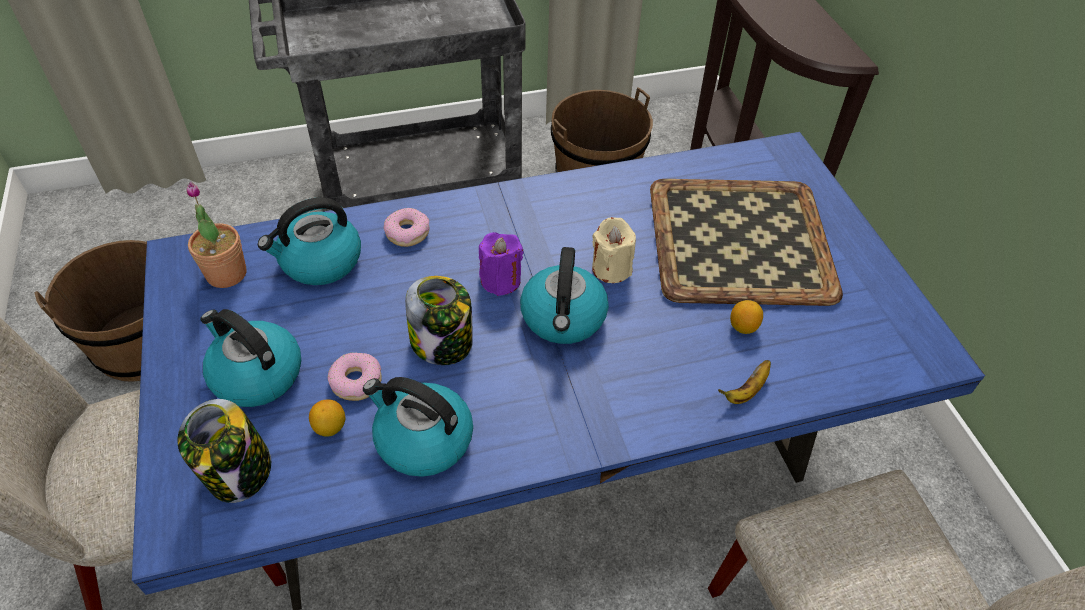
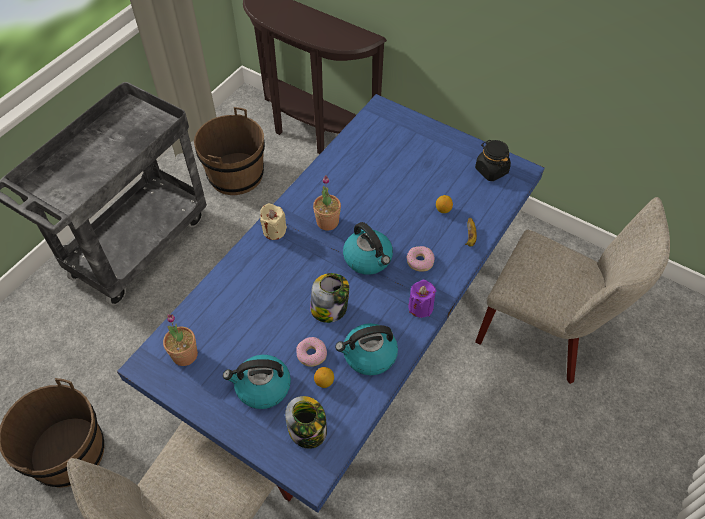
camera: 40 degrees left, 5 degrees up
kettle [258,197,361,285] -> none
donut [384,208,429,247] -> donut moved to [406,246,435,271]
purple candle [479,232,523,296] -> purple candle moved to [409,280,436,318]
beige candle [592,217,636,283] -> beige candle moved to [260,203,287,240]
tray [650,179,843,306] -> none
none -> potted plant [313,175,341,230]
none -> black jar [475,140,511,181]

